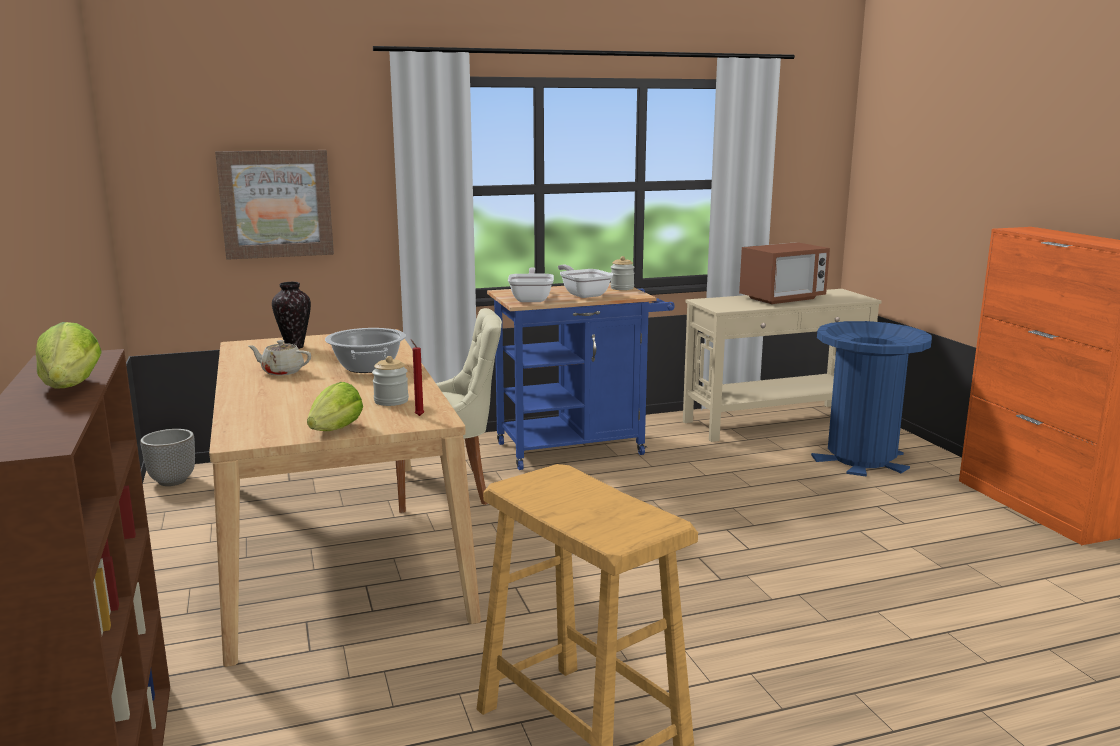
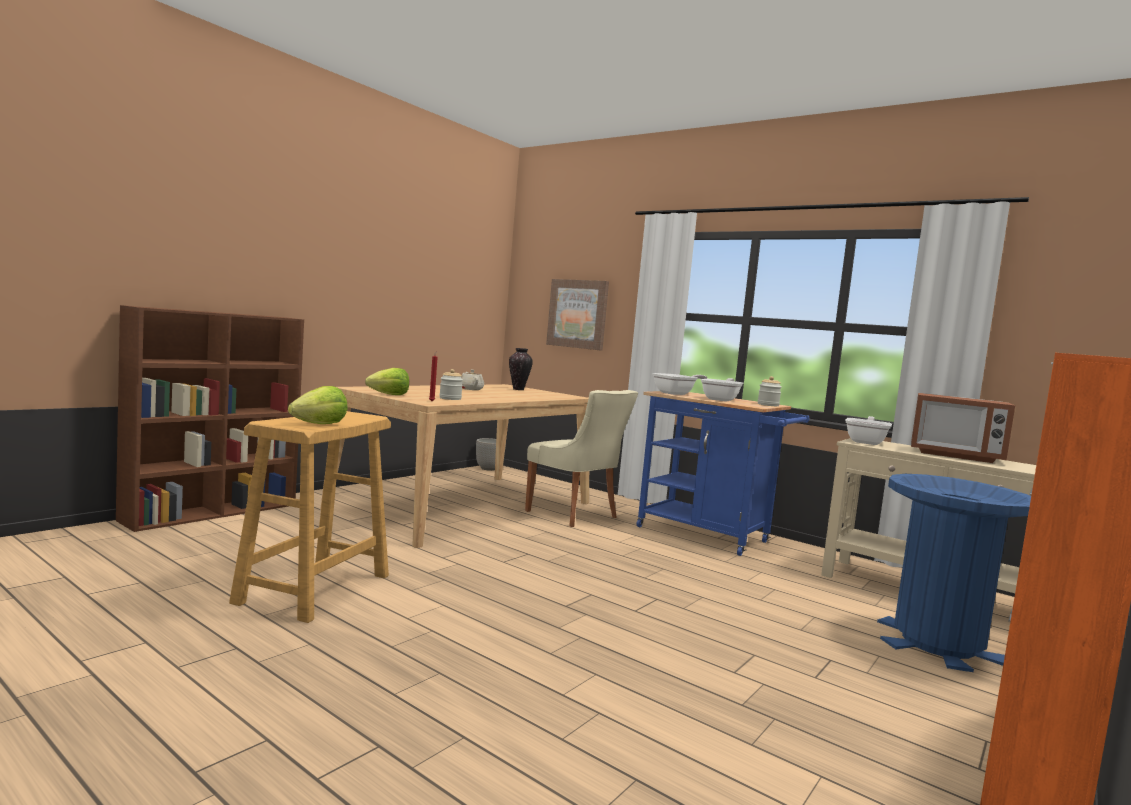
camera: 55 degrees right, 10 degrees down
lettuce [36,322,102,389] -> lettuce moved to [288,386,348,424]
cooking pot [325,328,406,373] -> none
none -> frying pan [845,416,892,445]

